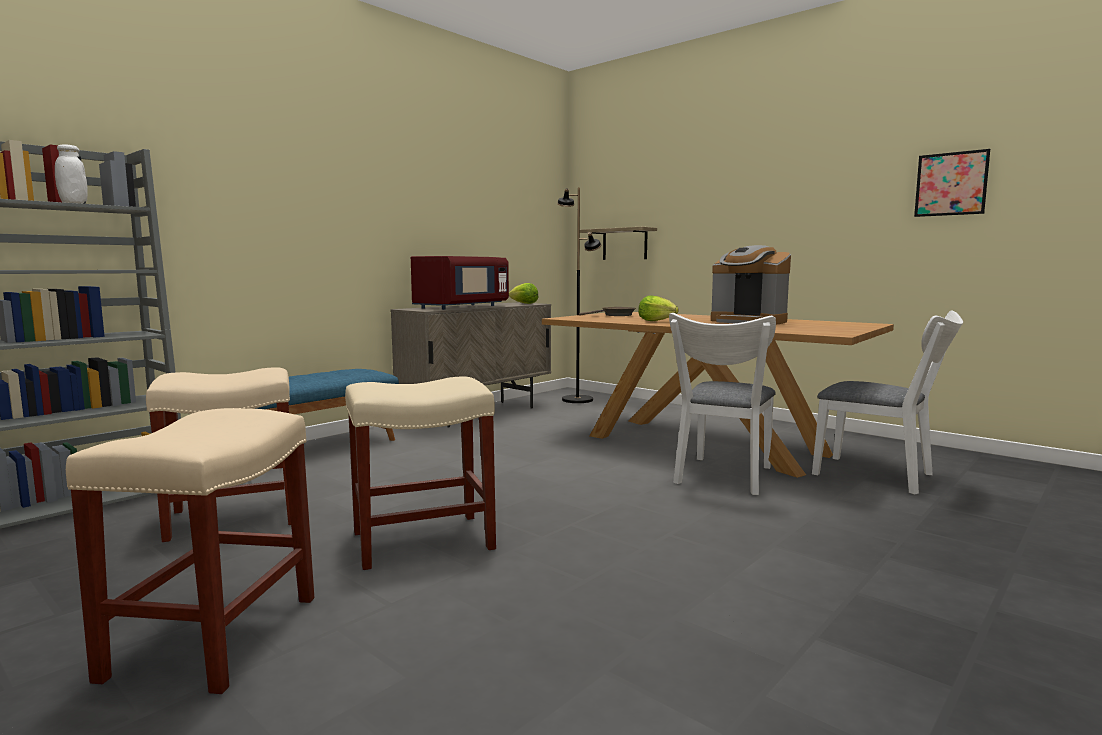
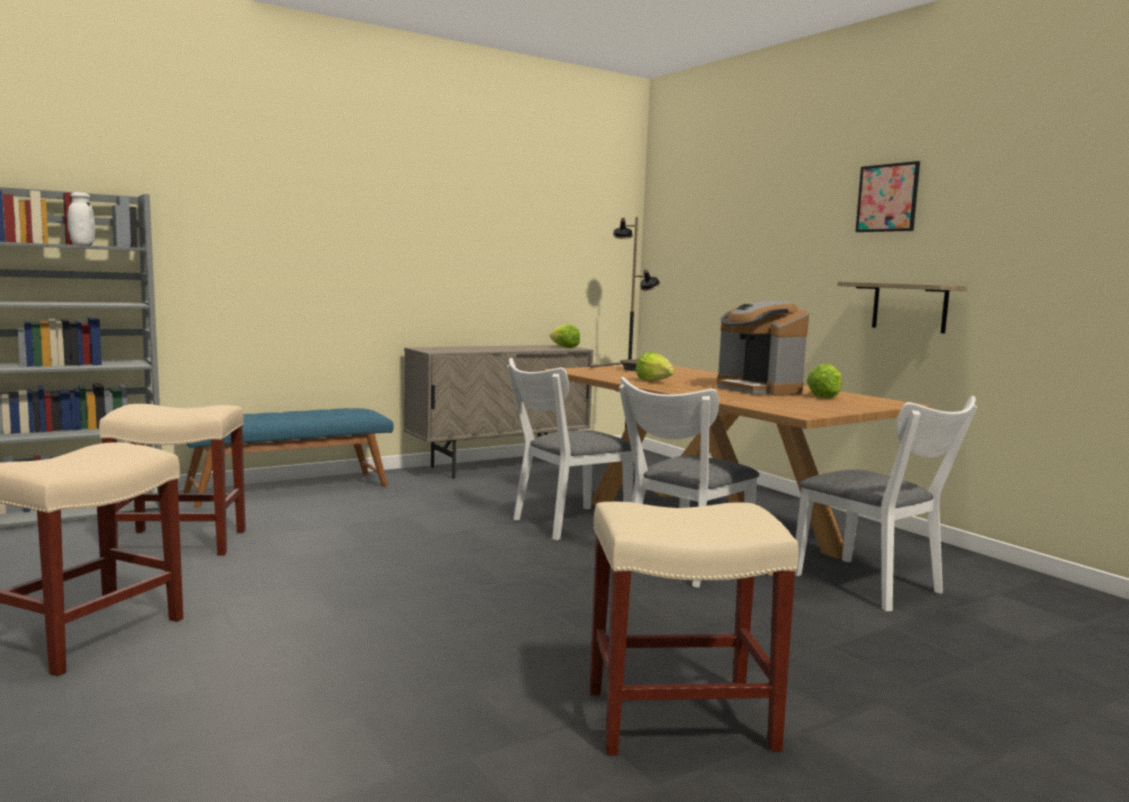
camera: 15 degrees right, 0 degrees up
beige stool [345,377,496,570] -> beige stool moved to [589,502,799,756]
red microwave [411,256,509,310] -> none
shelf [580,227,657,260] -> shelf moved to [837,281,967,334]
picture [914,149,990,217] -> picture moved to [855,161,920,232]
none -> white chair [507,358,633,540]
none -> lettuce [807,364,842,398]

